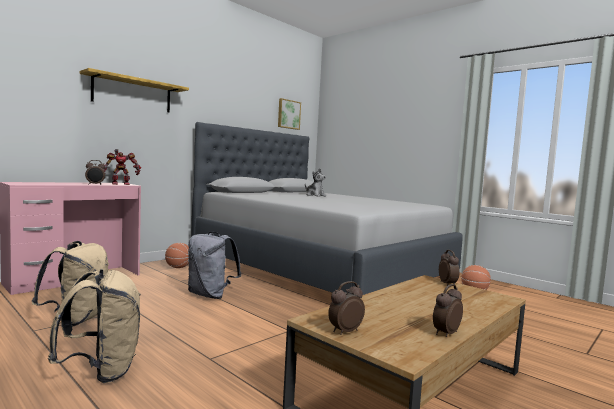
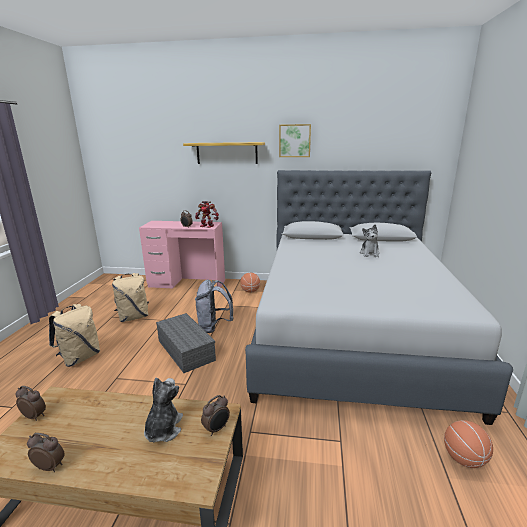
camera: 55 degrees right, 15 degrees up
picture [278,98,301,130] -> picture moved to [279,124,311,157]
none -> plush toy [144,378,183,443]
none -> grey storage box [156,313,216,373]

